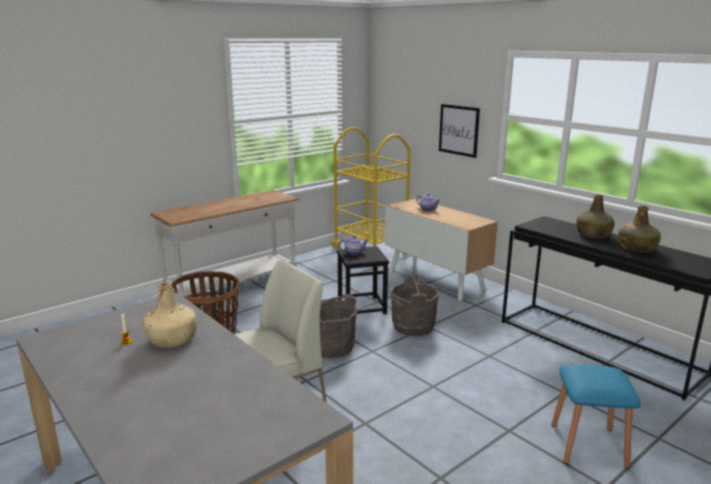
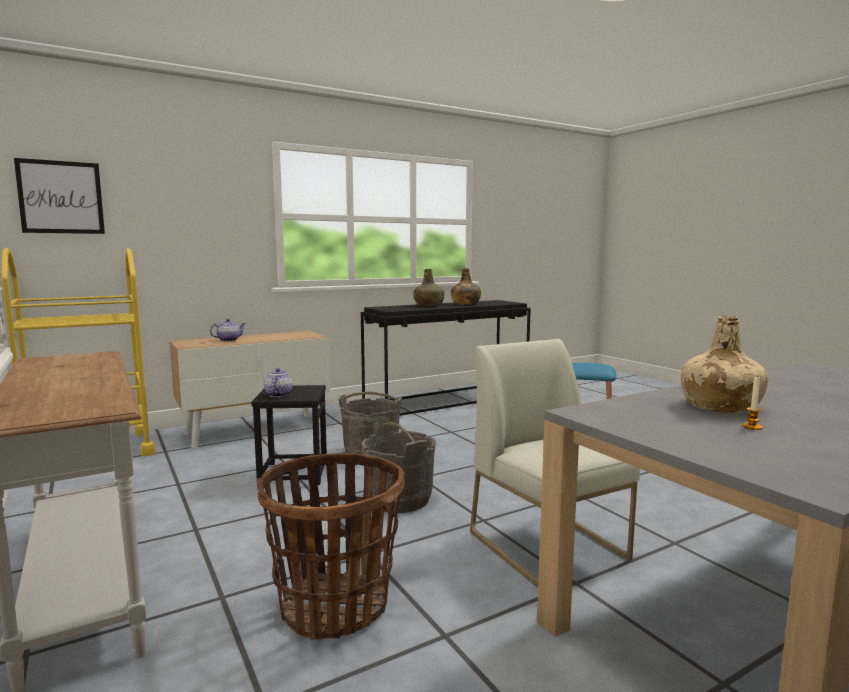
camera: 80 degrees left, 10 degrees down
picture [439,104,480,158] -> picture moved to [14,158,105,234]

